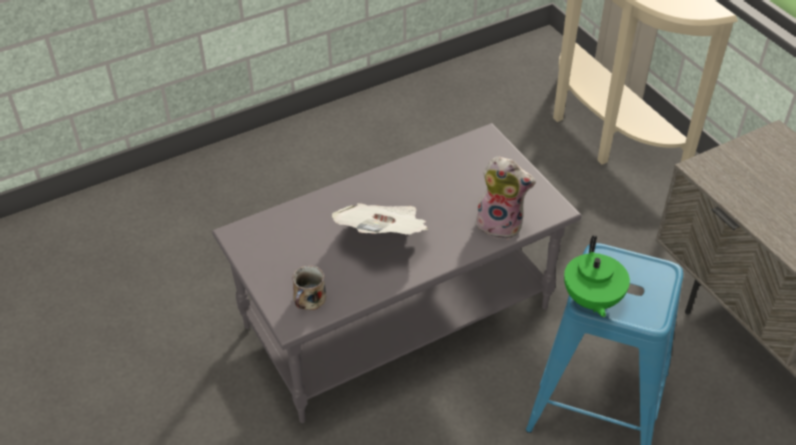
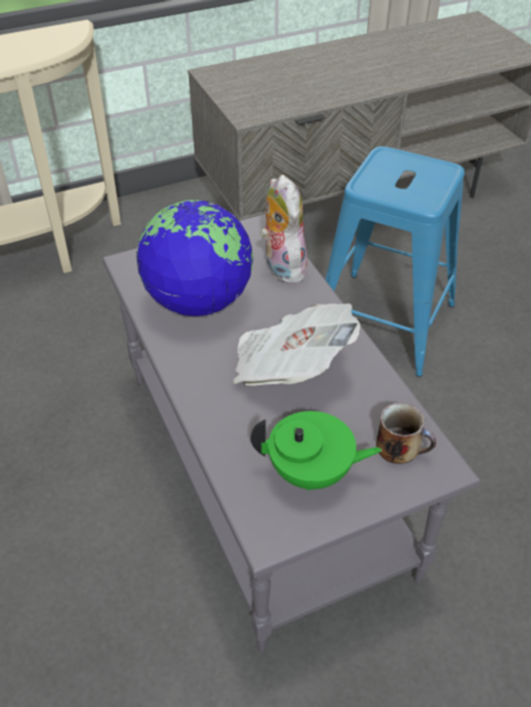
camera: 85 degrees left, 0 degrees up
plush toy [473,156,536,239] -> plush toy turned 45 degrees counterclockwise [260,175,308,284]
green teapot [564,236,630,317] -> green teapot moved to [251,411,382,491]
none -> globe [136,200,253,316]

